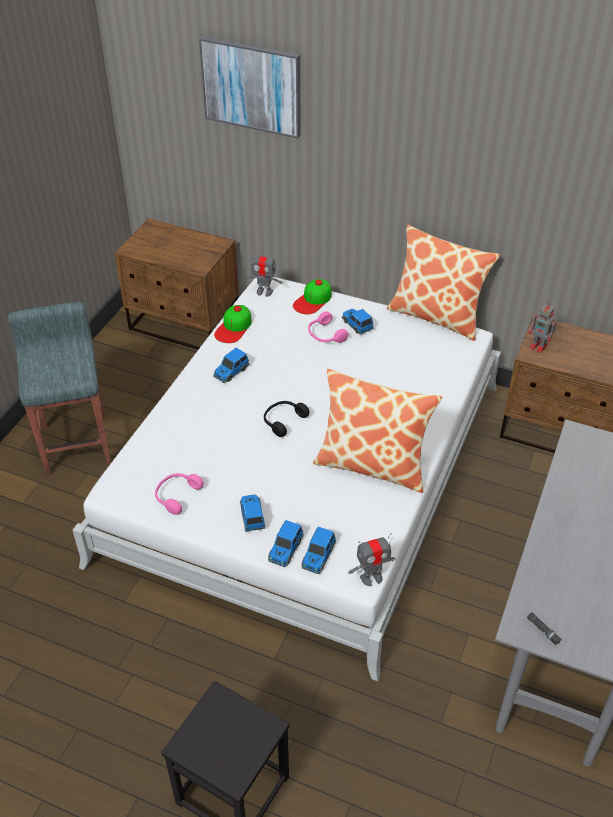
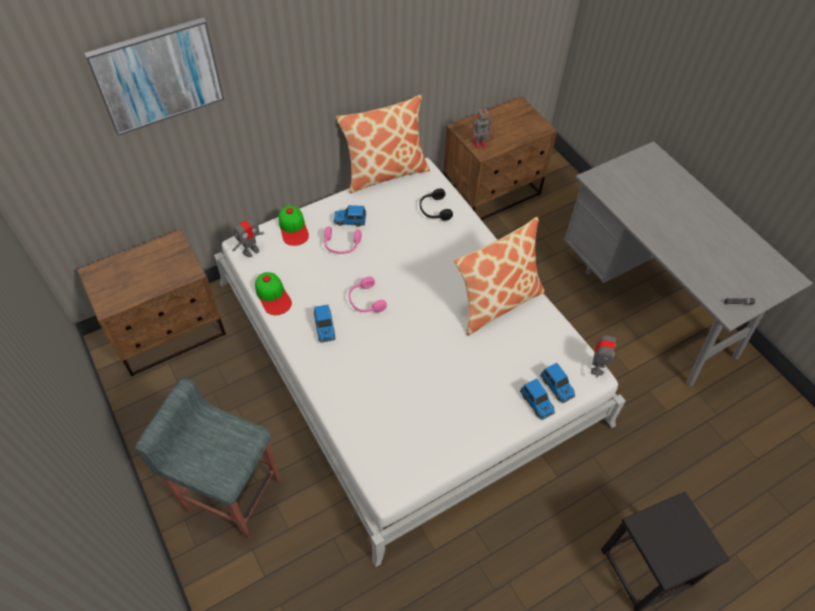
camera: 55 degrees left, 10 degrees up
pink headphones [155,473,204,515] -> pink headphones moved to [349,277,387,312]
toy car [240,494,266,532] -> none
black headphones [264,401,310,437] -> black headphones moved to [420,188,453,221]

